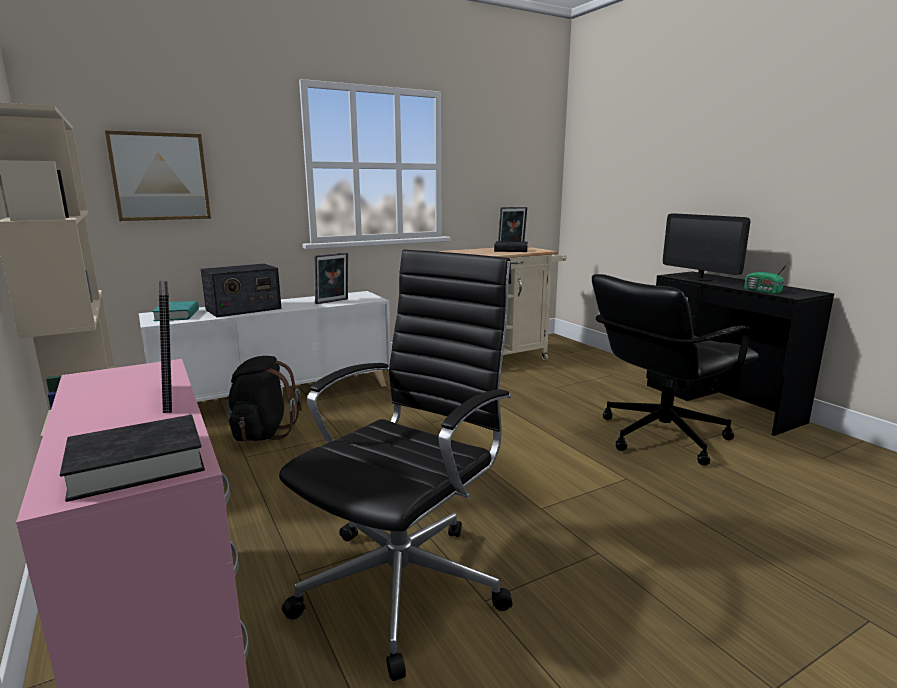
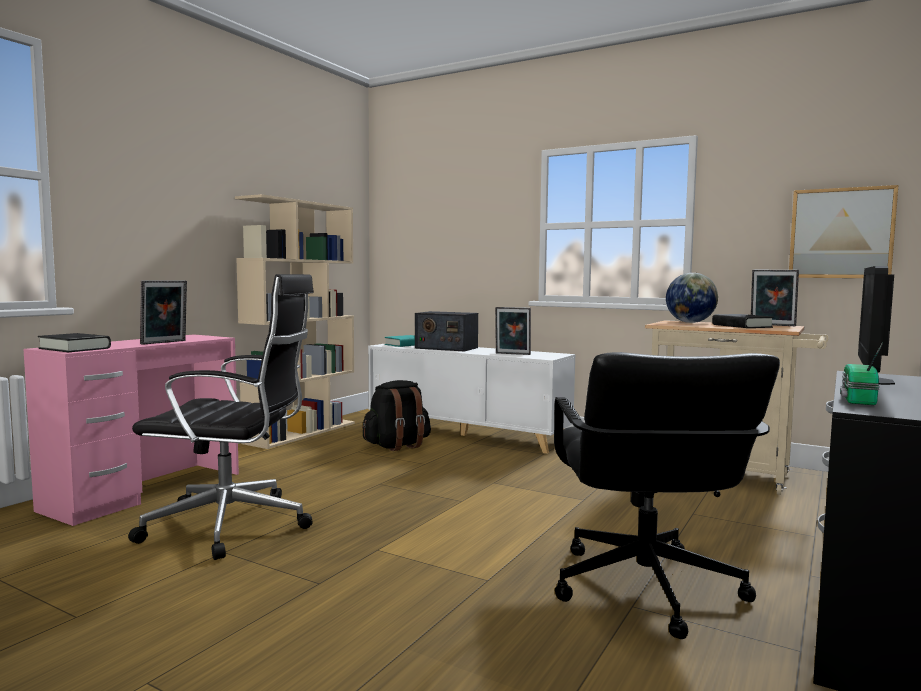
camera: 60 degrees right, 10 degrees down
picture [105,130,211,221] -> picture moved to [789,185,898,278]
black office chair [592,274,759,466] -> black office chair turned 120 degrees counterclockwise [554,352,780,639]
none -> globe [666,273,718,323]

